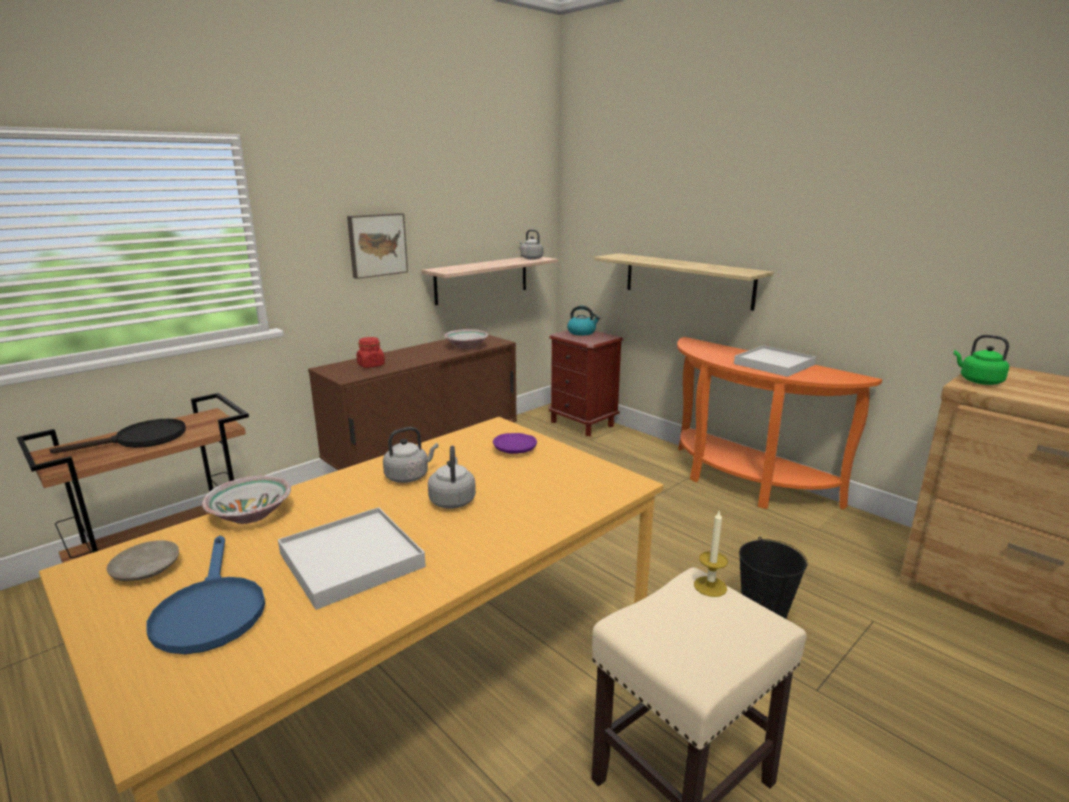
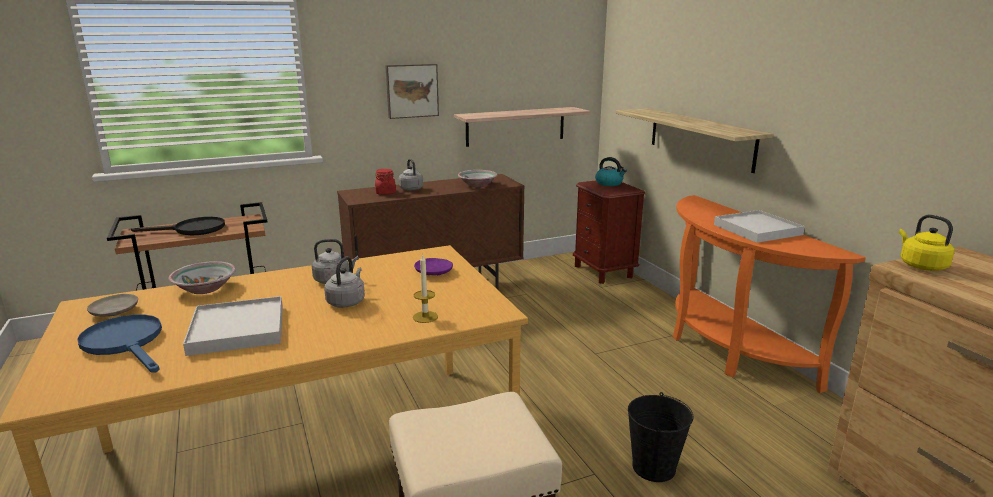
camera: 20 degrees right, 0 degrees up
blue frying pan [146,536,265,654] -> blue frying pan turned 135 degrees clockwise [77,315,162,373]
grey kettle [520,230,543,260] -> grey kettle moved to [399,159,423,191]
candle [694,511,728,597] -> candle moved to [413,255,438,323]
green kettle [954,335,1009,385] -> yellow kettle [899,214,955,271]

